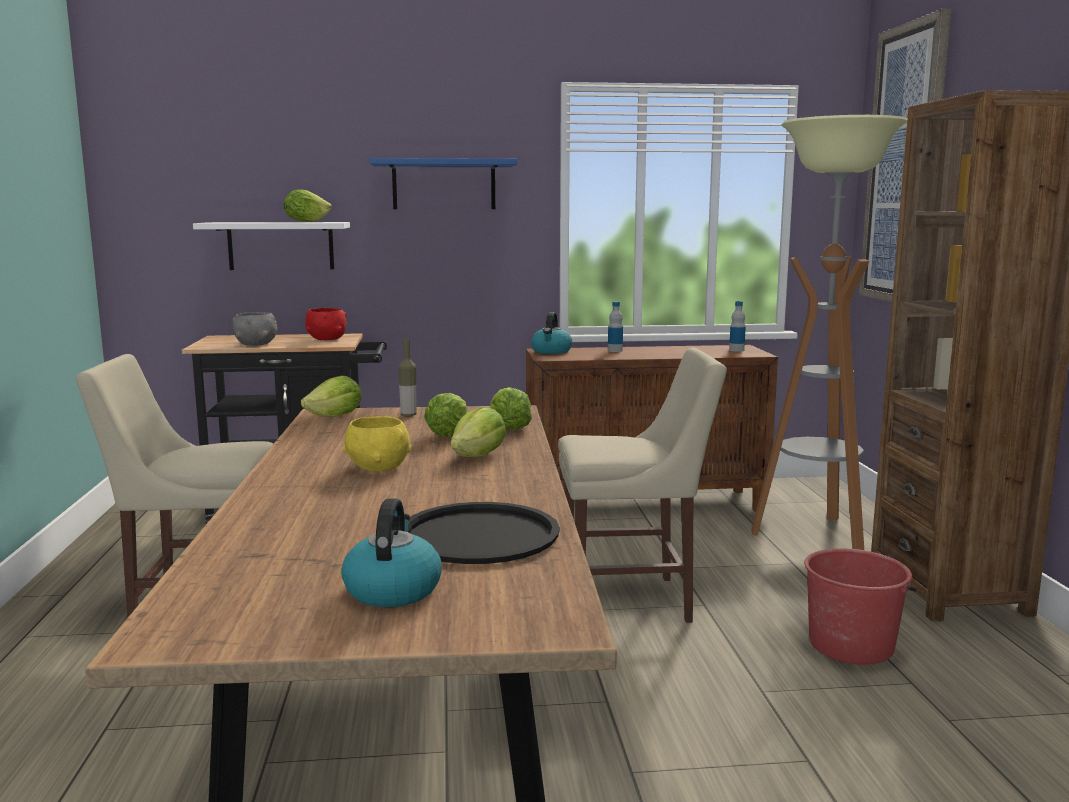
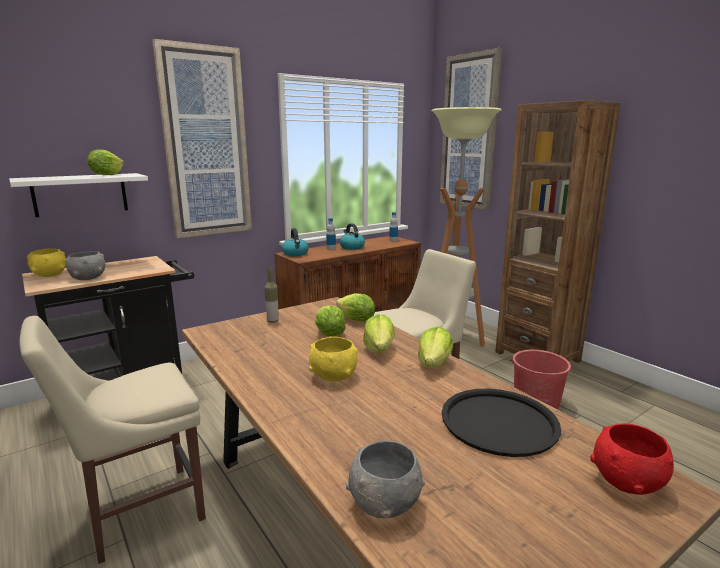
camera: 30 degrees left, 5 degrees up
lettuce [301,376,362,417] -> lettuce moved to [418,327,453,368]
red bowl [305,308,347,340] -> red bowl moved to [590,424,674,495]
kettle [341,498,442,607] -> kettle moved to [340,223,365,250]
blue shelf [370,158,517,209] -> picture [152,39,252,239]
none -> yellow bowl [27,248,66,277]
none -> grey bowl [346,440,425,519]

